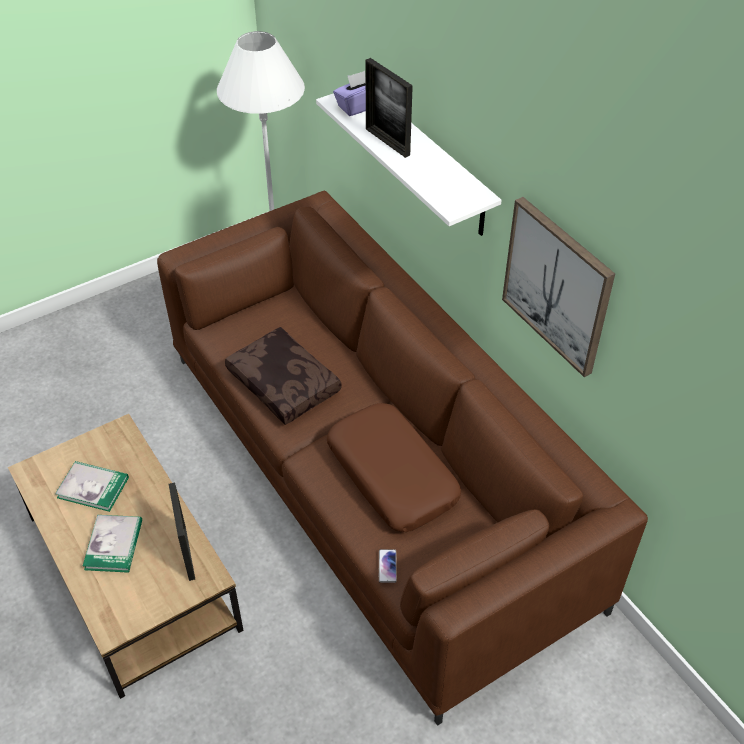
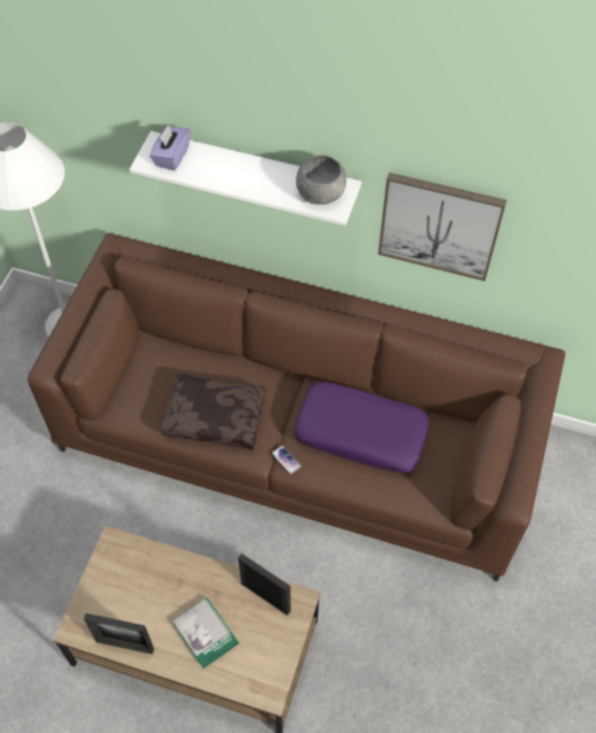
camera: 40 degrees left, 10 degrees up
book [55,461,129,512] -> none
brown pillow [327,403,461,532] -> purple pillow [295,381,429,473]
picture frame [365,58,413,158] -> picture frame moved to [84,613,154,654]
phone [379,549,397,583] -> phone moved to [272,445,301,475]
none -> grey bowl [296,155,346,205]

